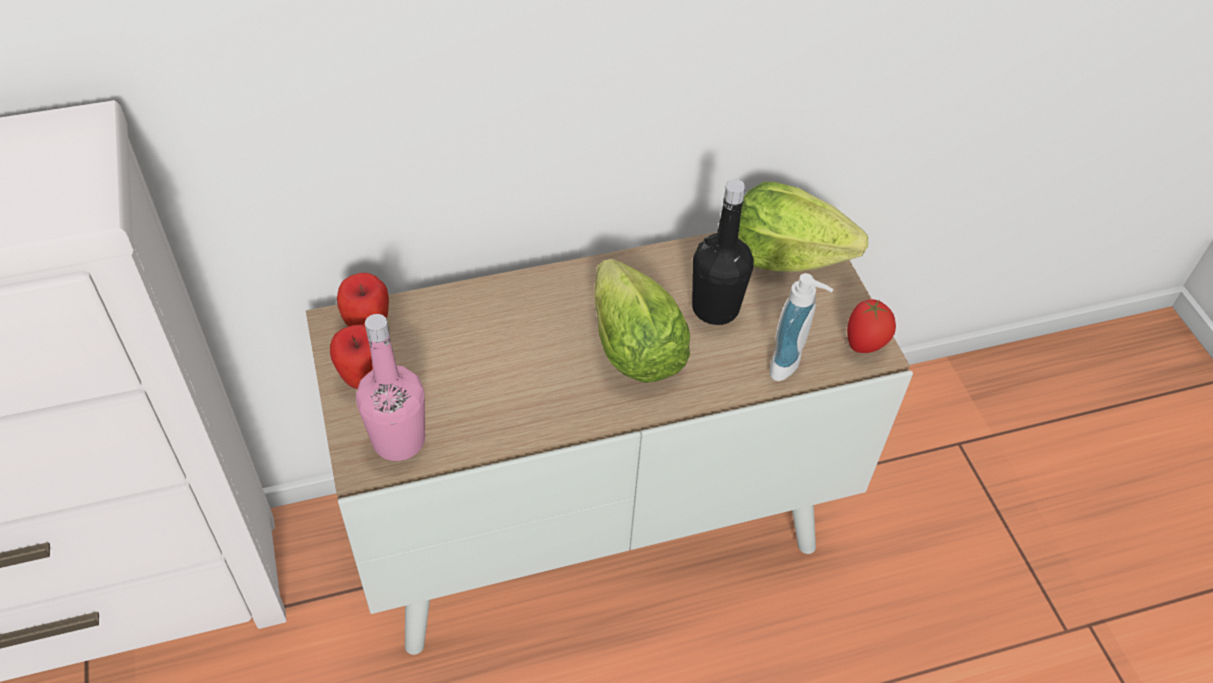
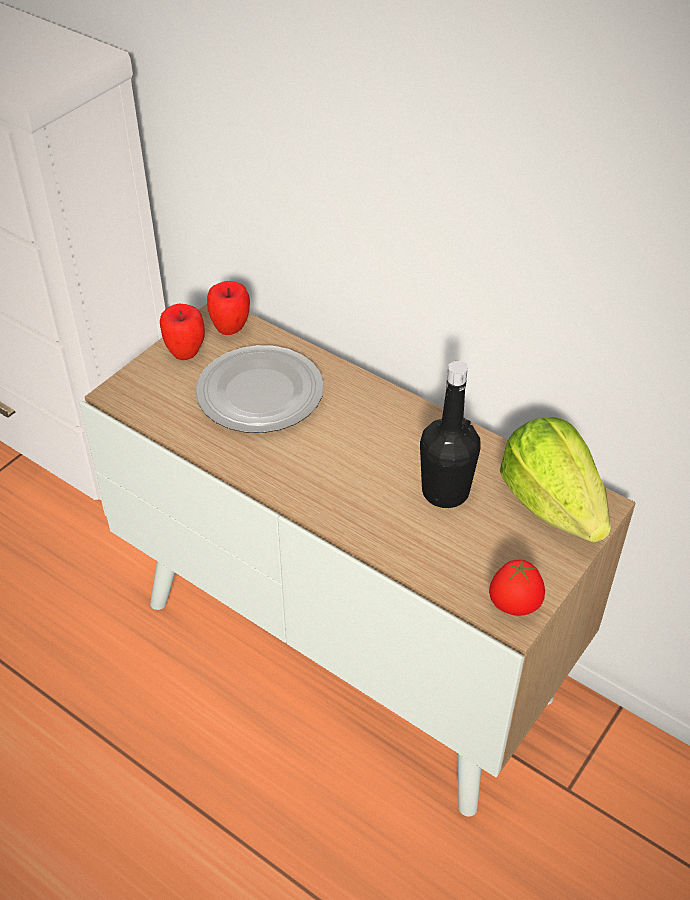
camera: 55 degrees right, 5 degrees down
pink bottle [356,314,425,461] -> none
lettuce [594,259,690,383] -> none
soap dispenser [769,273,834,381] -> none
none -> plate [195,345,324,433]

